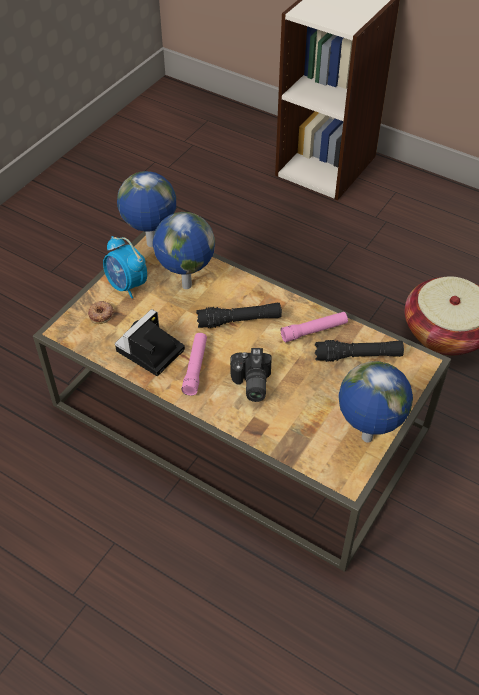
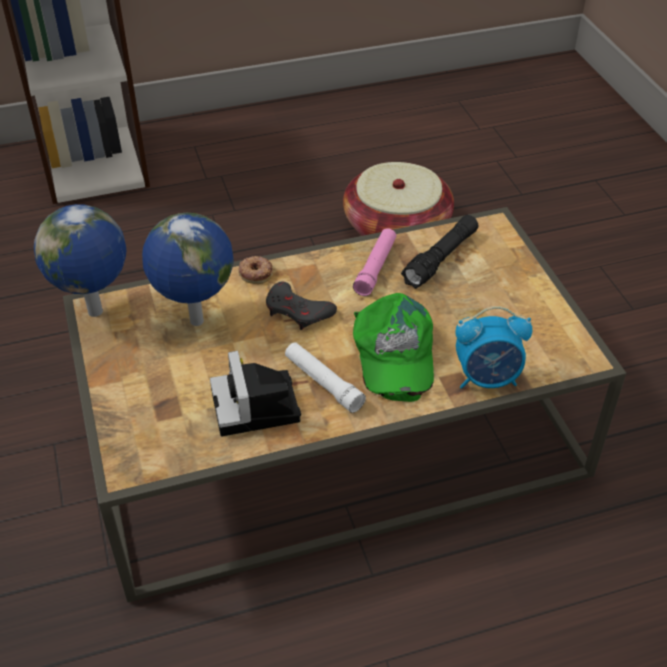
camera: 50 degrees left, 5 degrees down
donut [88,301,114,324] -> donut moved to [239,256,272,284]
alarm clock [103,236,147,298] -> alarm clock moved to [455,306,532,389]
pink flashlight [181,333,207,396] -> white flashlight [285,342,366,413]
black flashlight [196,303,282,328] -> grey game controller [266,282,337,330]
camera [230,348,271,402] -> green cap [353,293,434,402]
globe [339,361,413,442] -> none

